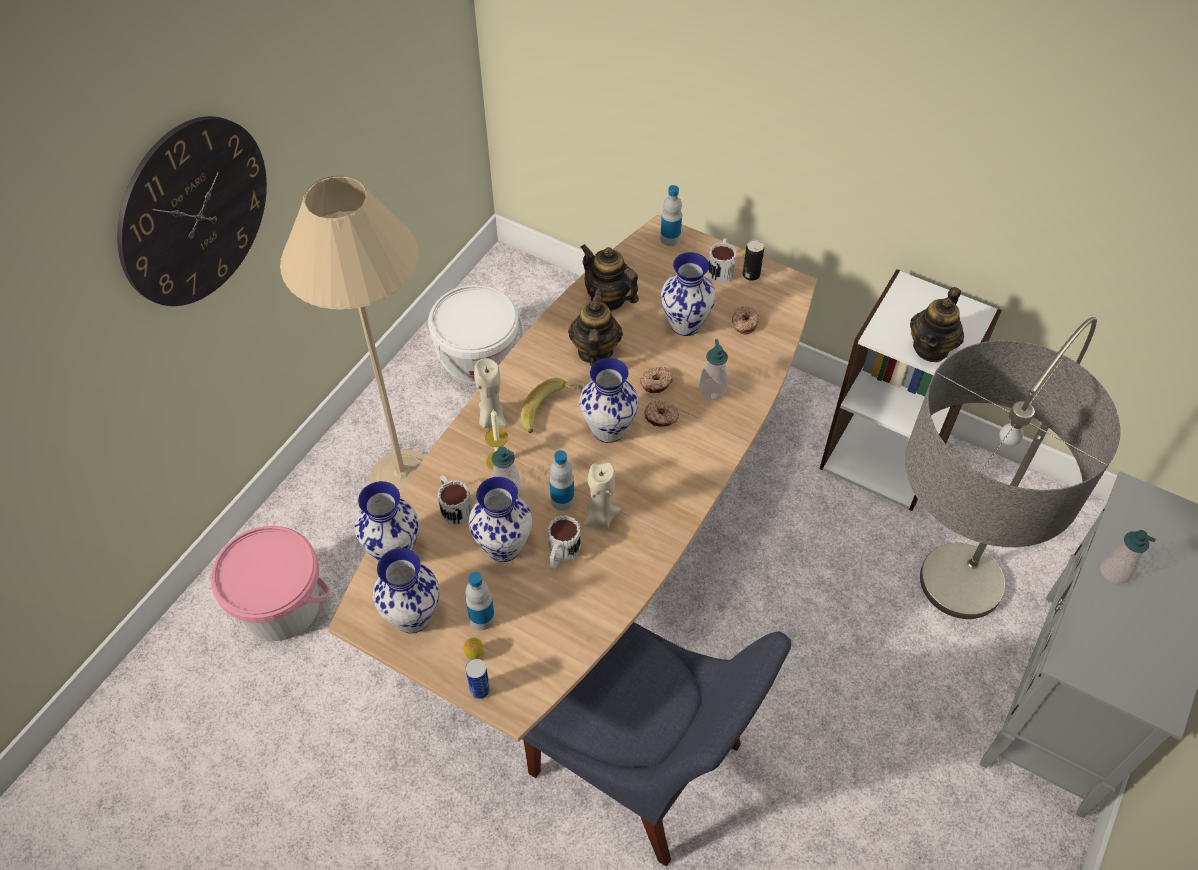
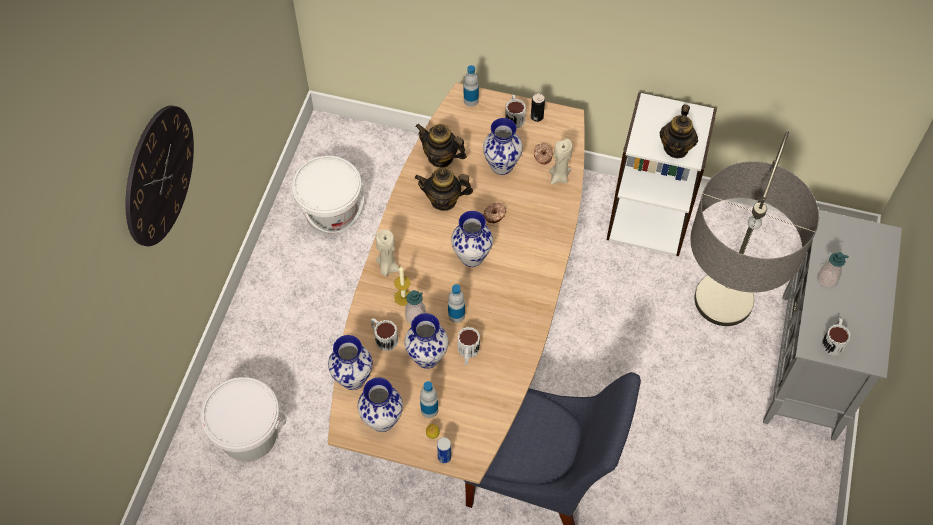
camera: 15 degrees left, 5 degrees up
pink bucket [211,526,329,641] -> white bucket [201,377,287,462]
beige floor lamp [280,176,426,494] -> none
banana [521,378,583,433] -> none
teapot [568,288,623,366] -> teapot turned 75 degrees counterclockwise [415,168,473,211]
beige candle [583,463,621,530] -> beige candle moved to [549,139,572,184]
donut [644,401,679,427] -> none
soap dispenser [699,339,728,400] -> none
none -> mug [821,318,851,356]

